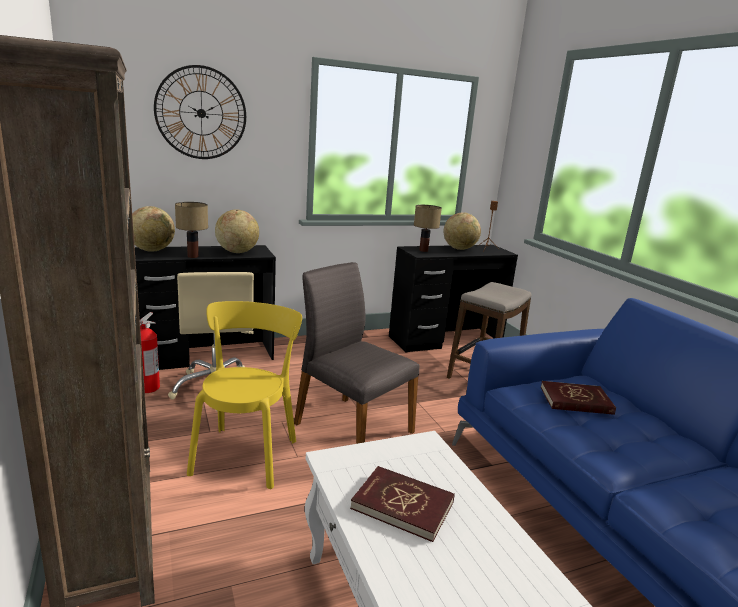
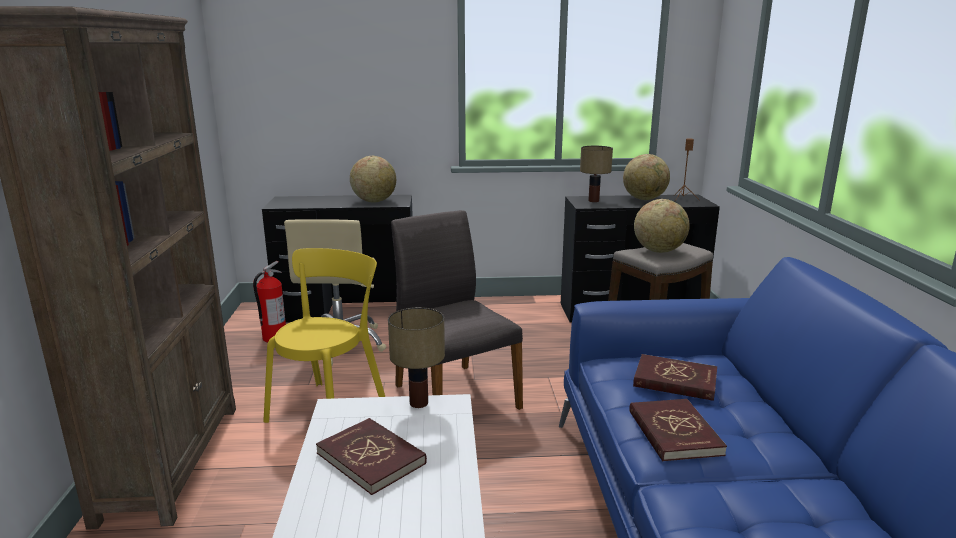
camera: 20 degrees right, 0 degrees up
globe [132,206,175,252] -> globe moved to [634,199,690,253]
wall clock [154,65,246,159] -> none
table lamp [175,202,208,258] -> table lamp moved to [388,307,445,408]
none -> red book [629,399,727,461]

